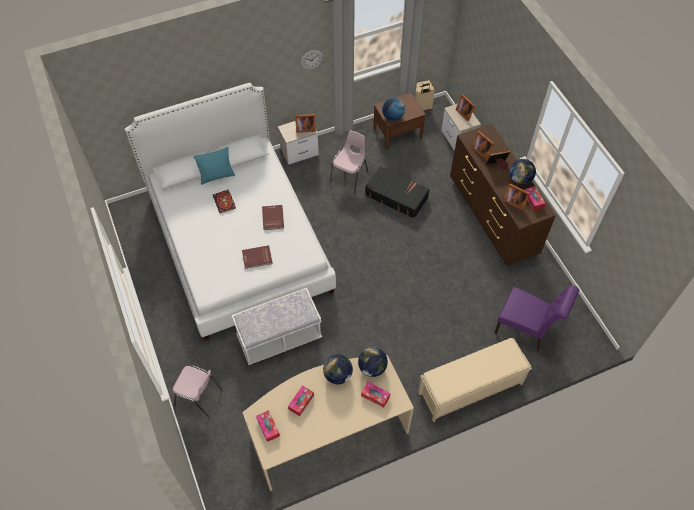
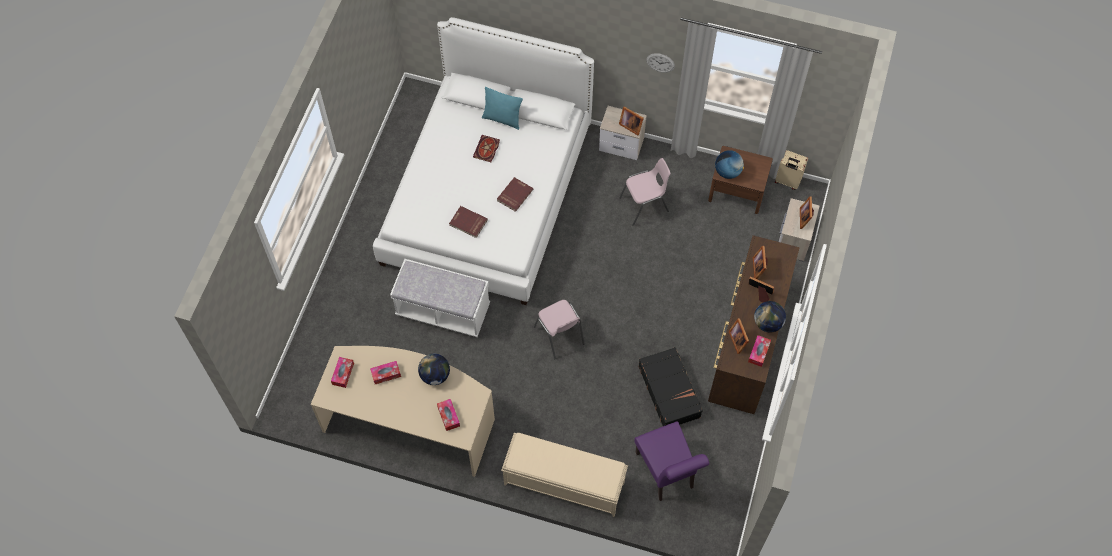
camera: 40 degrees right, 5 degrees up
pink chair [173,365,223,418] -> pink chair moved to [534,300,585,359]
globe [358,347,388,377] -> none
black suitcase [365,166,430,219] -> black suitcase moved to [638,347,703,426]

